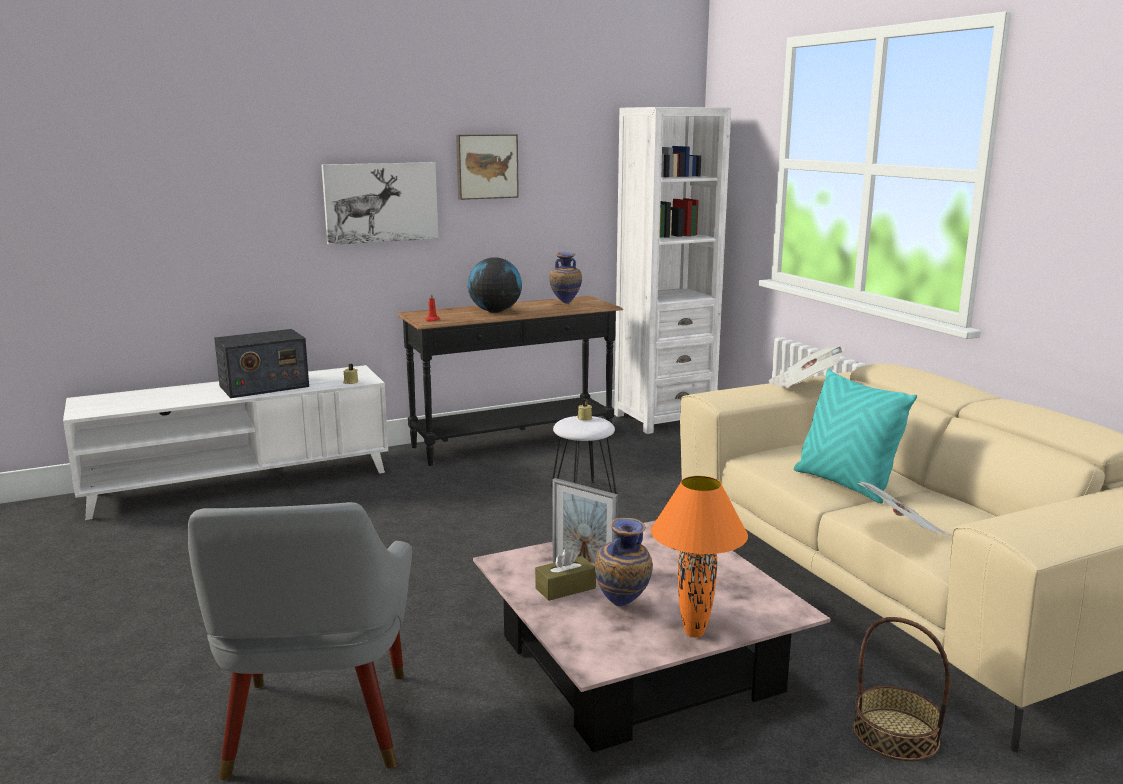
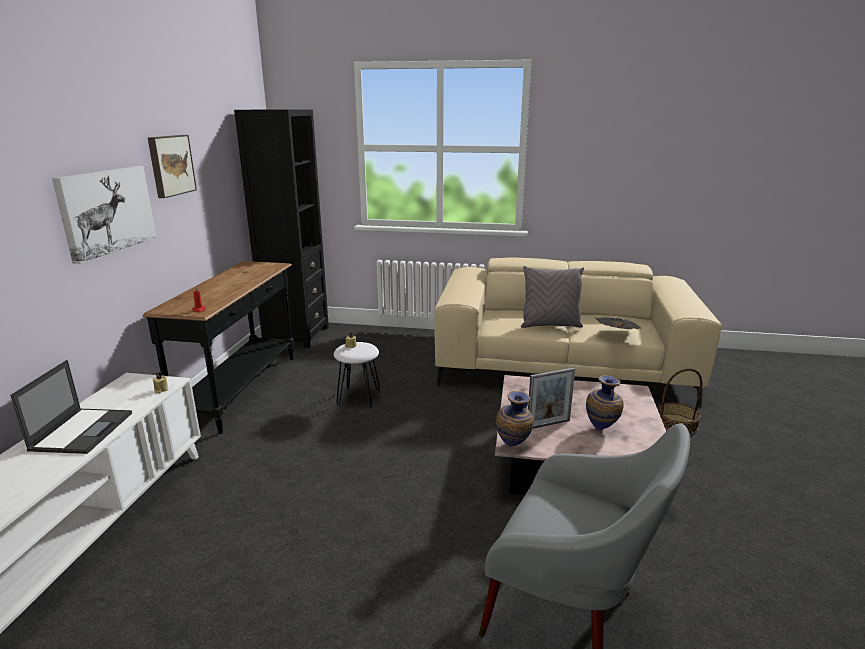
camera: 55 degrees left, 5 degrees up
radio [214,329,309,398] -> laptop [10,360,132,454]
globe [468,257,522,313] -> none
brown tissue box [535,547,596,601] -> none
vase [550,252,582,304] -> vase moved to [496,391,534,446]
white bookcase [614,107,731,434] -> black bookcase [234,109,329,348]
orange table lamp [651,476,748,638] -> none
newspaper [768,346,846,388] -> none
turquoise pillow [794,369,917,503] -> grey pillow [521,266,584,328]

